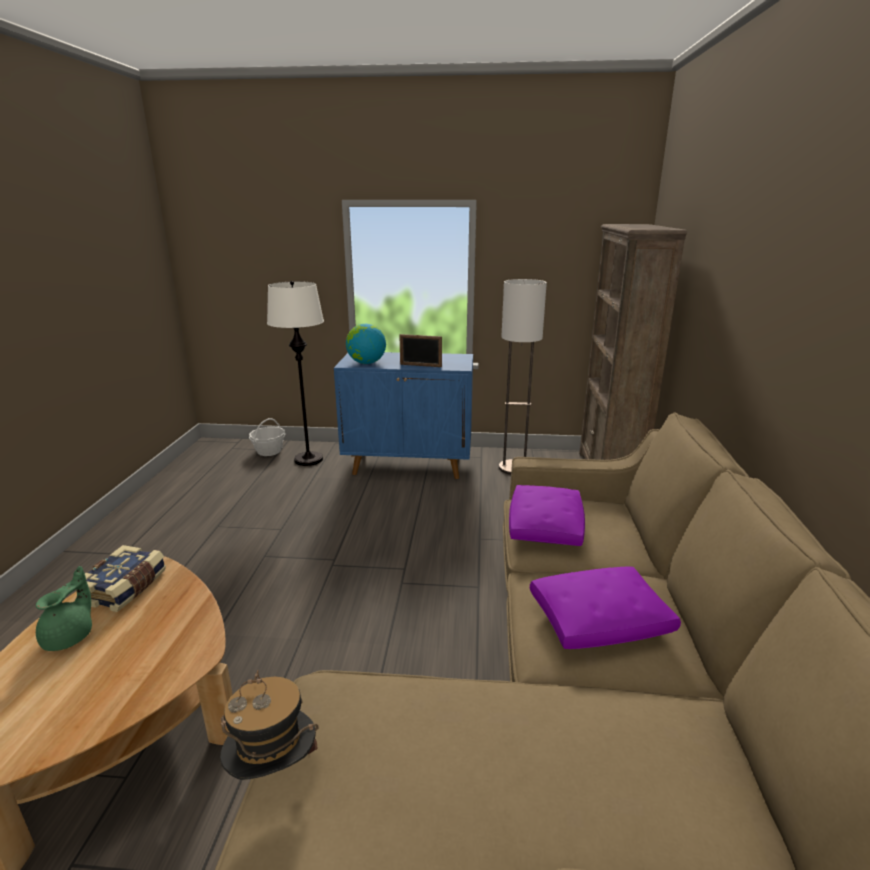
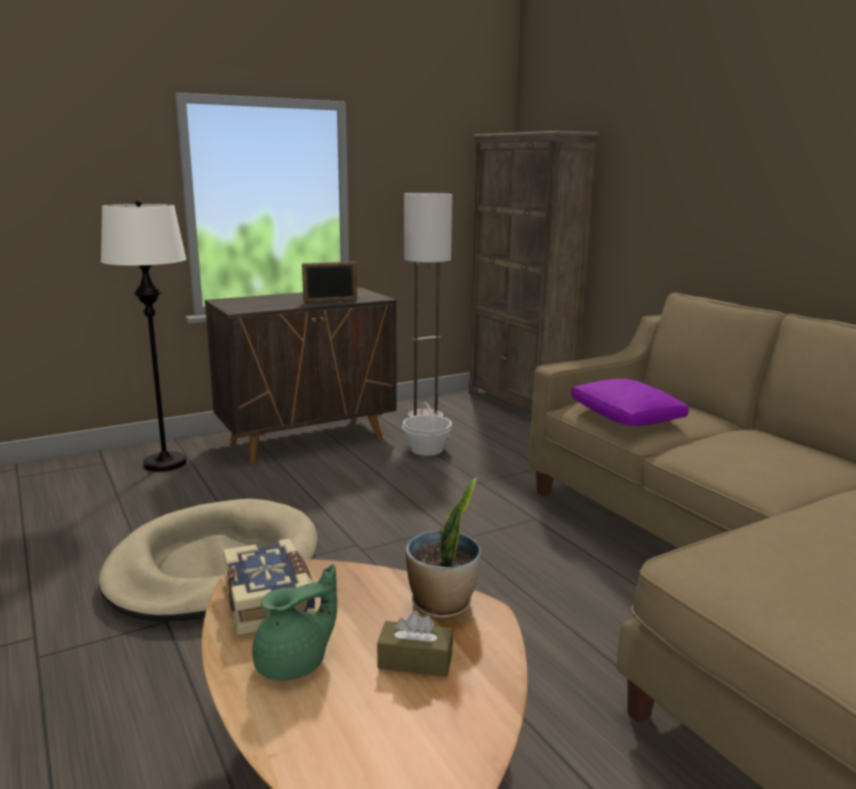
camera: 35 degrees left, 5 degrees down
green teapot [36,566,92,651] -> green teapot turned 75 degrees clockwise [252,564,337,681]
hat [220,670,319,780] -> none
basket [249,418,285,456] -> basket moved to [402,402,452,456]
blue cabinet [334,352,473,479] -> brown cabinet [205,288,397,464]
globe [346,324,386,364] -> none
purple pillow [530,566,681,649] -> none
none -> beige dog bed [99,499,318,621]
none -> brown tissue box [377,611,453,677]
none -> potted plant [405,477,481,619]

